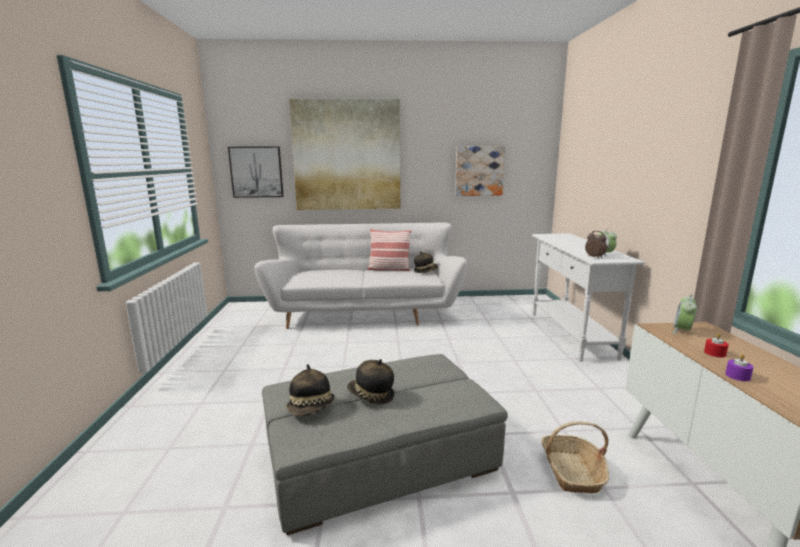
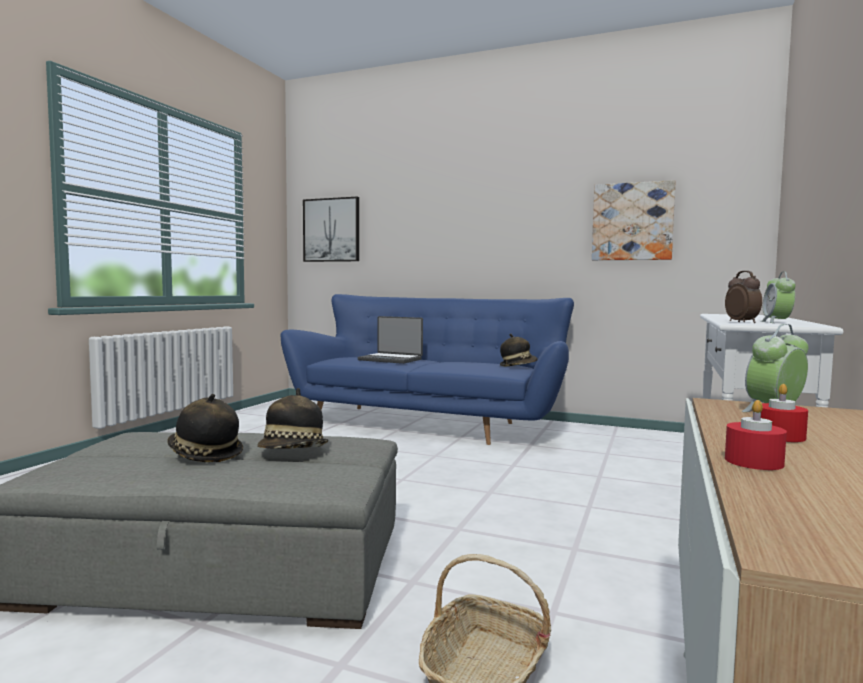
camera: 25 degrees right, 10 degrees down
white sofa [254,223,468,329] -> blue sofa [281,294,574,445]
hat [286,364,335,416] -> hat moved to [257,388,328,449]
picture [289,99,400,210] -> none
pillow [367,229,412,271] -> none
purple candle [725,354,754,381] -> red candle [725,400,787,470]
none -> laptop [358,316,423,364]

